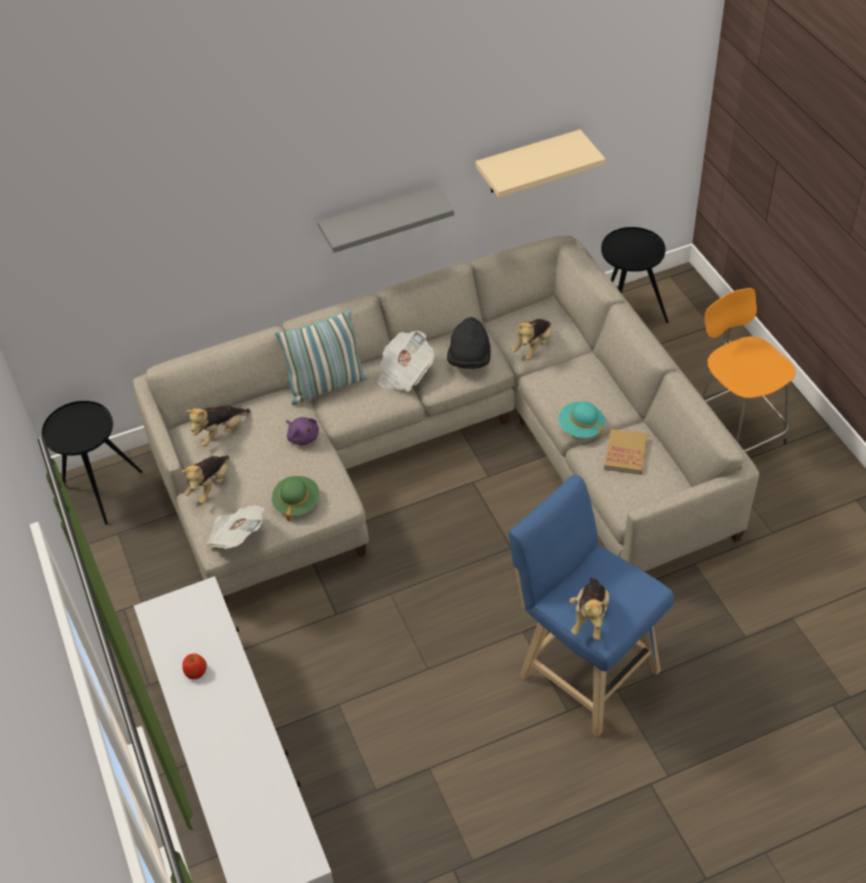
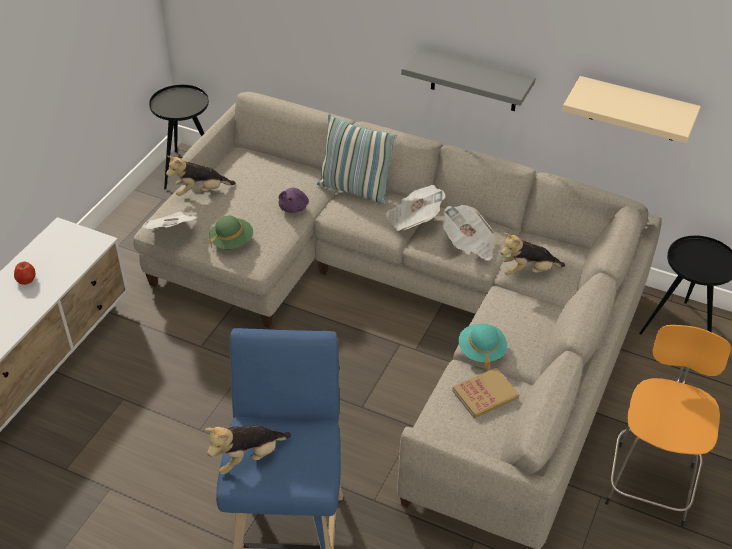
camera: 45 degrees right, 5 degrees down
plush toy [185,405,250,447] -> none
black hat [447,317,491,369] -> newspaper [443,205,497,261]

